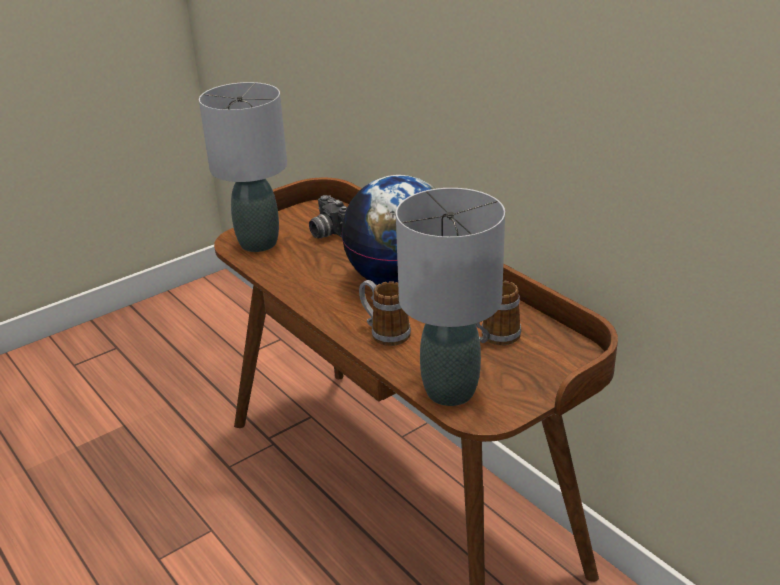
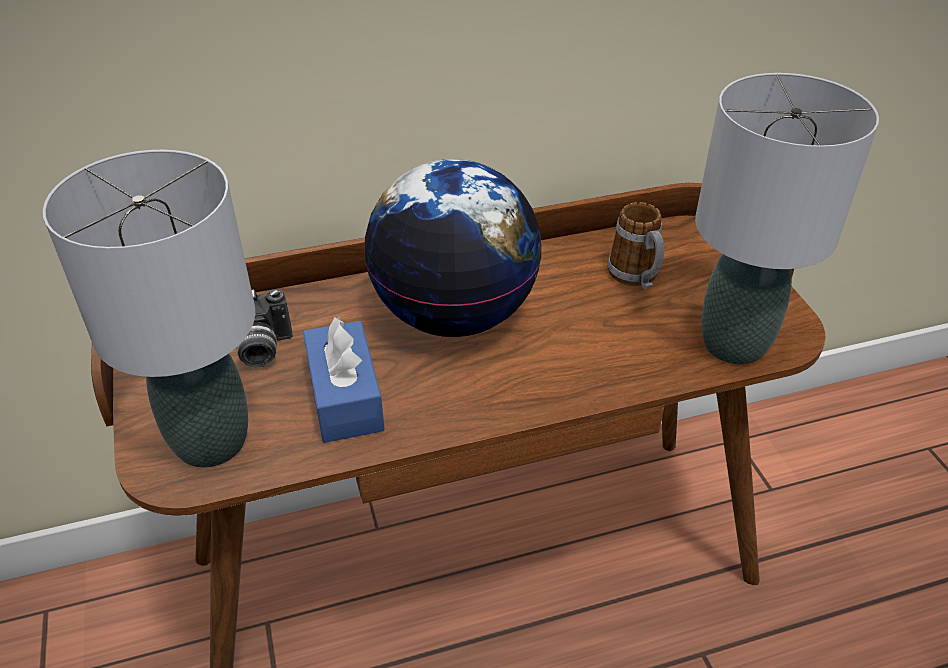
camera: 70 degrees left, 10 degrees up
mug [359,280,411,346] -> none
none -> blue tissue box [303,316,385,443]

